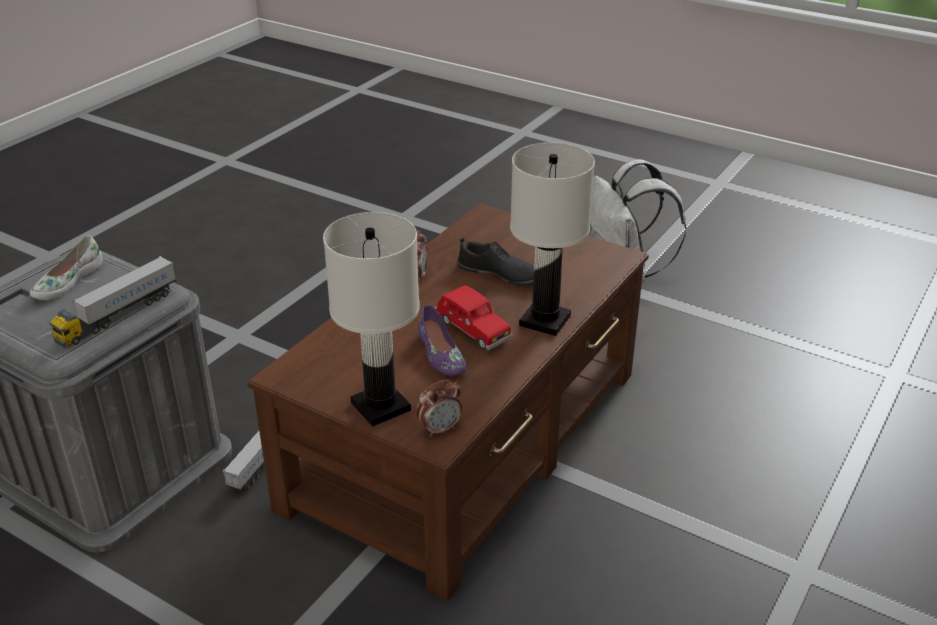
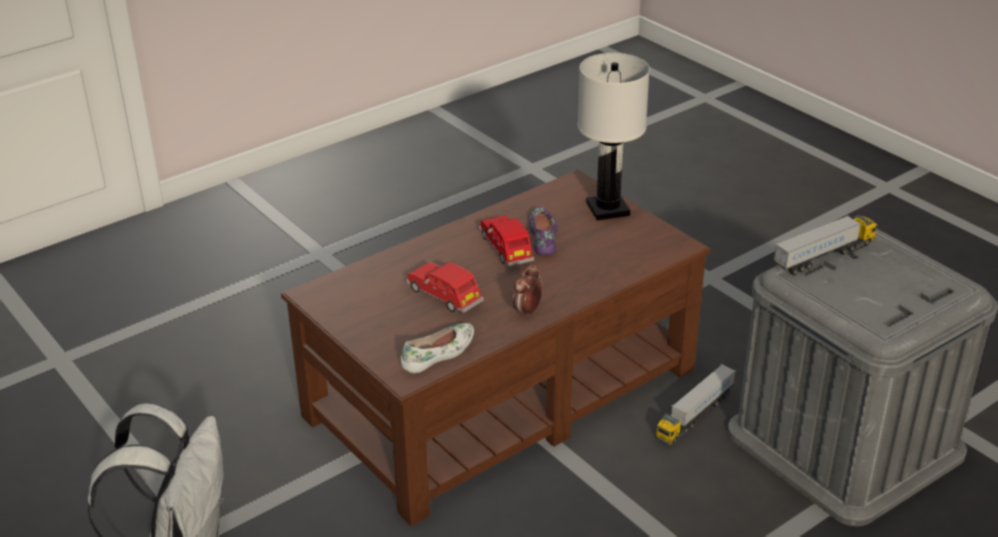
camera: 160 degrees left, 0 degrees up
white shoe [30,235,103,300] -> white shoe moved to [401,323,474,374]
alarm clock [416,379,462,437] -> none
black shoe [457,236,534,286] -> red toy car [406,262,484,313]
white table lamp [510,142,595,336] -> none

